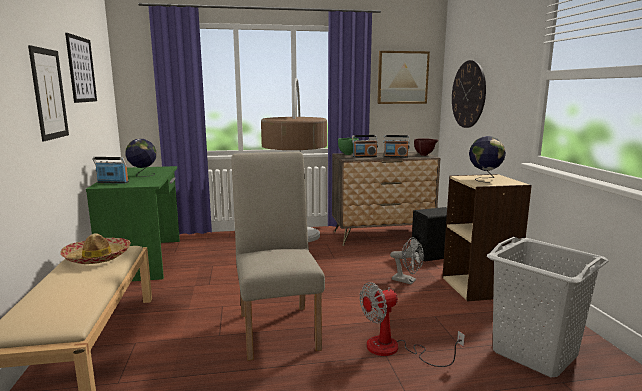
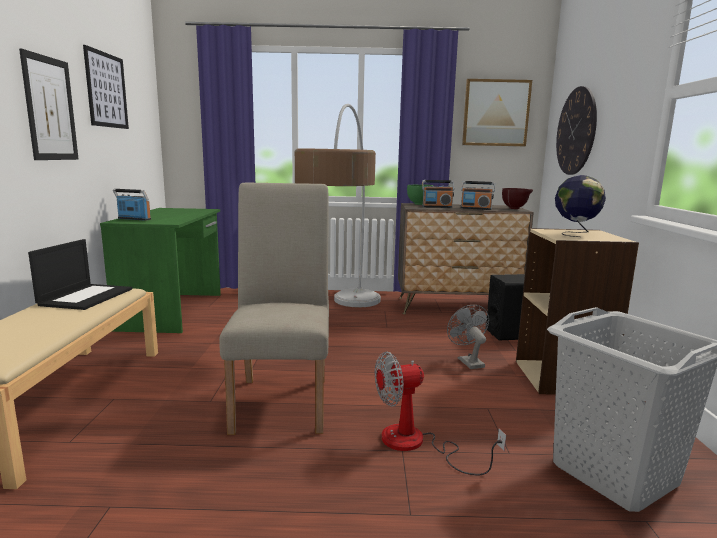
camera: 10 degrees right, 0 degrees up
hat [60,234,131,264] -> laptop [28,239,132,310]
globe [125,139,157,177] -> none
grey fan [390,237,424,284] -> grey fan turned 150 degrees counterclockwise [447,305,489,369]

